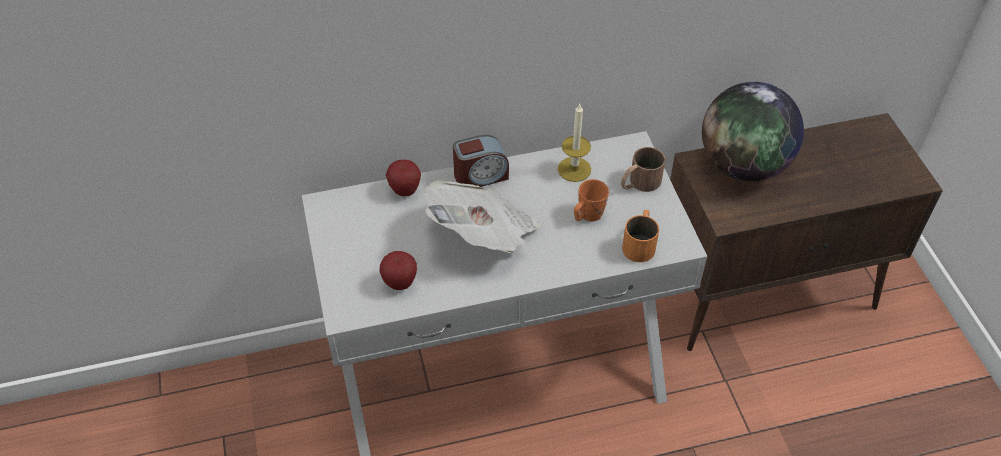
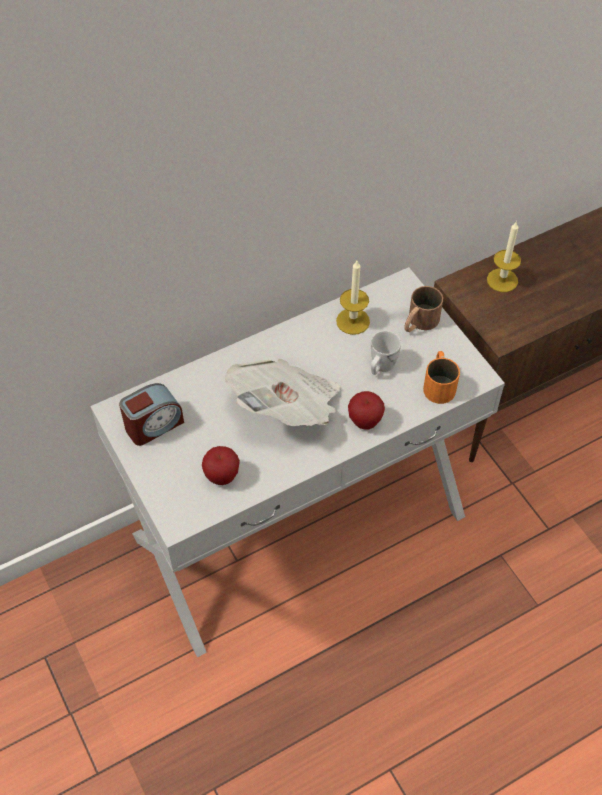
camera: 15 degrees left, 5 degrees up
apple [386,160,421,196] -> apple moved to [348,391,385,429]
alarm clock [453,135,509,187] -> alarm clock moved to [119,383,184,446]
orange mug [574,179,609,222] -> white mug [371,331,401,375]
globe [702,82,804,181] -> candle [487,221,521,292]

